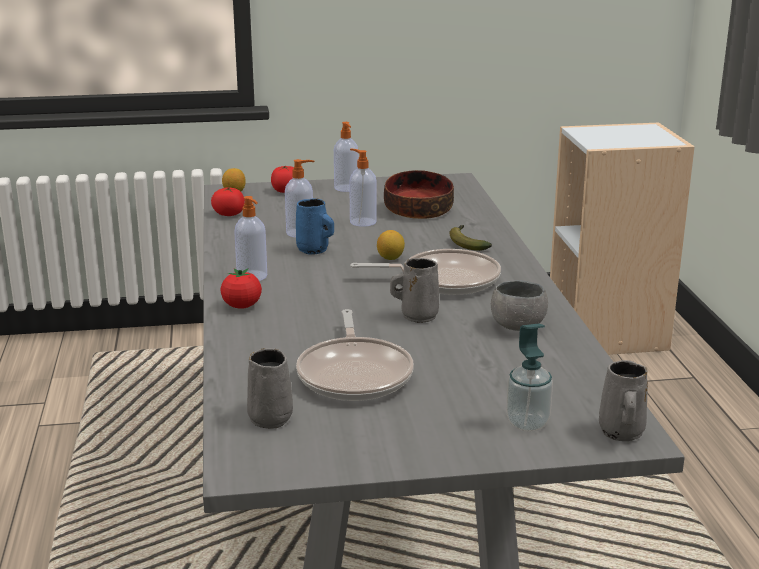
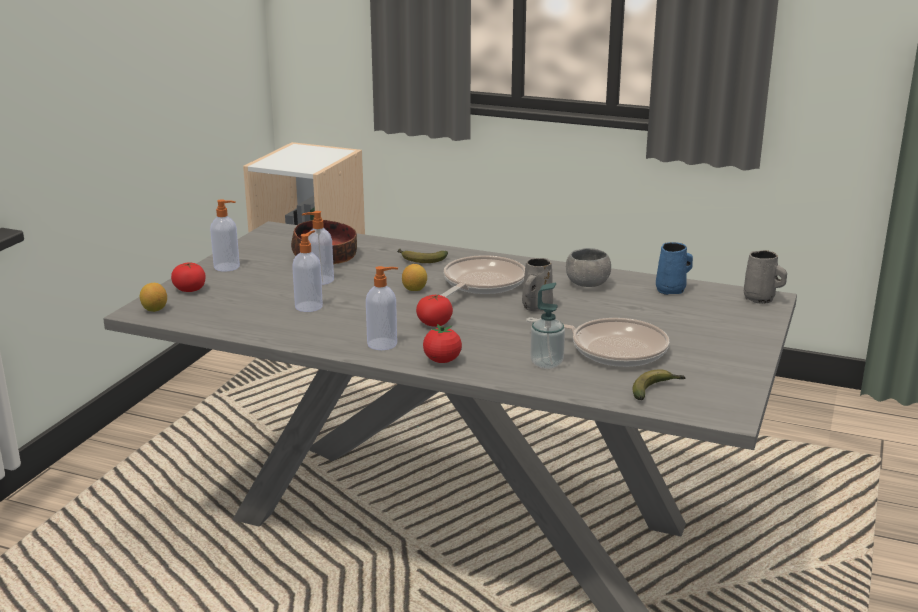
camera: 60 degrees left, 0 degrees up
tomato [211,187,245,216] -> tomato moved to [416,294,453,327]
grey mug [247,348,293,429] -> banana [633,369,686,400]
blue mug [296,198,334,254] -> blue mug moved to [656,242,693,295]
soap dispenser [506,323,553,432] -> soap dispenser moved to [530,283,565,369]

